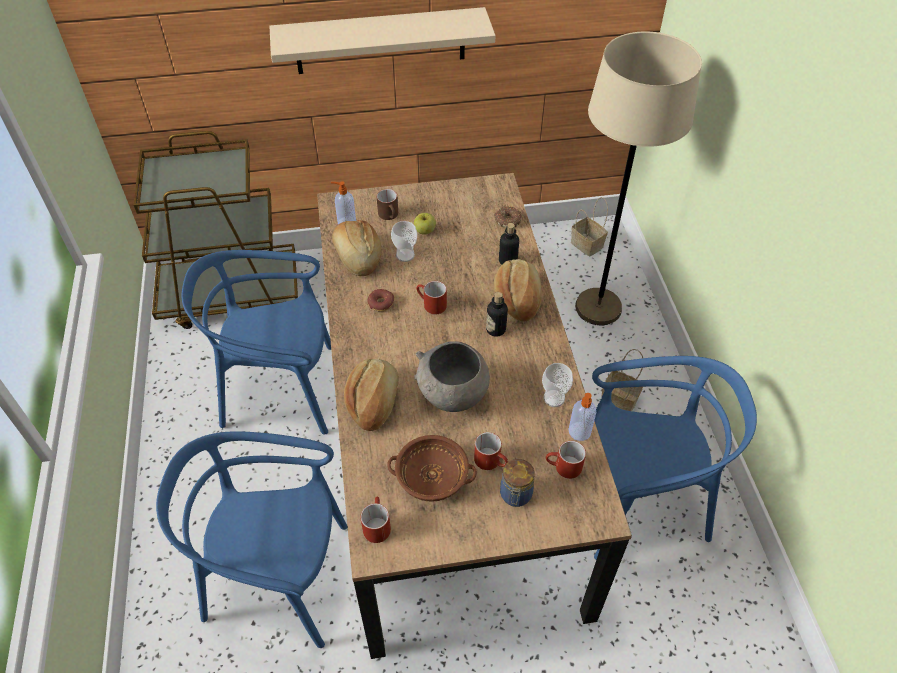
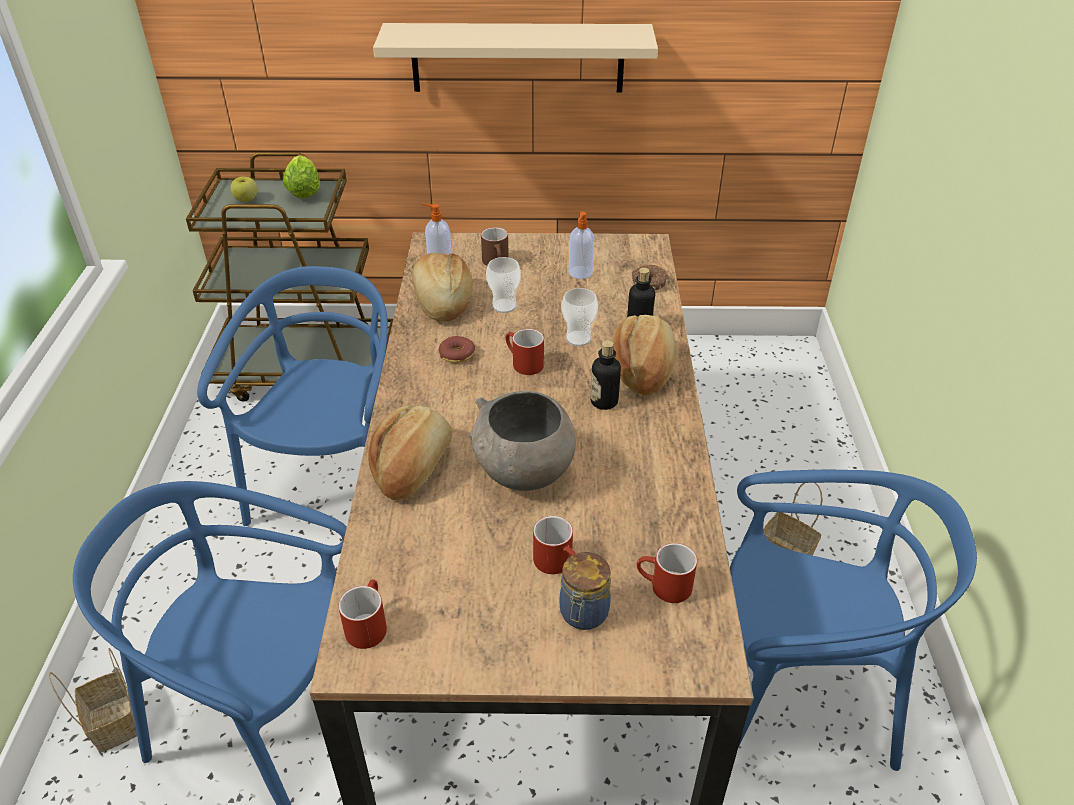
camera: 10 degrees right, 10 degrees down
blue chair [182,250,331,434] -> blue chair turned 90 degrees clockwise [197,266,388,526]
brown bowl [388,435,477,502] -> none
apple [414,213,436,235] -> apple moved to [231,177,257,202]
cup [542,363,573,407] -> cup moved to [562,288,598,346]
soap dispenser [568,393,596,441] -> soap dispenser moved to [569,212,594,279]
basket [571,197,608,256] -> basket moved to [49,648,137,753]
beige floor lamp [575,32,702,325] -> none
none -> lettuce [283,155,320,198]

